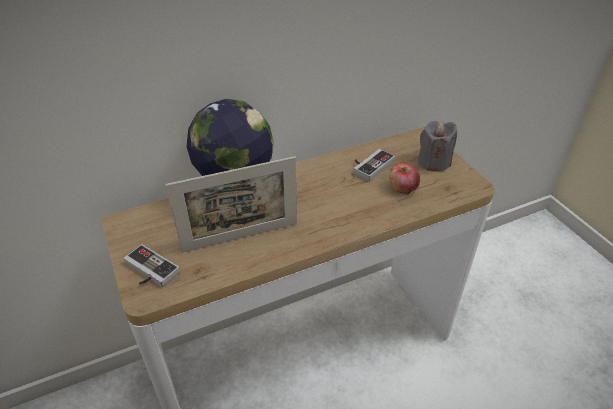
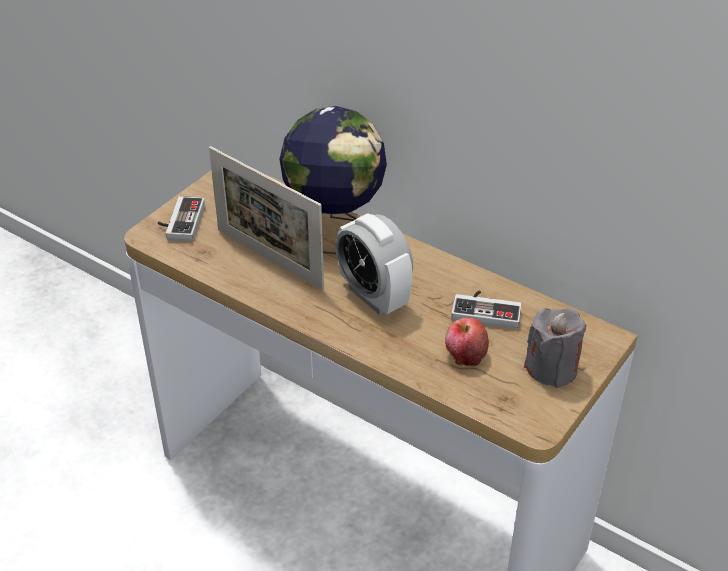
camera: 60 degrees right, 0 degrees up
none -> alarm clock [336,213,413,315]

